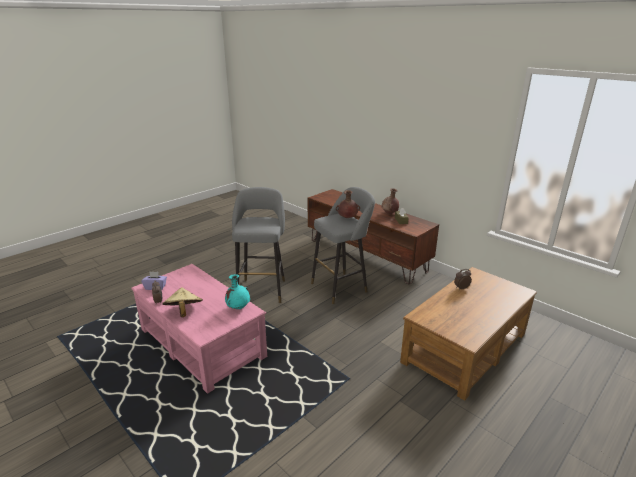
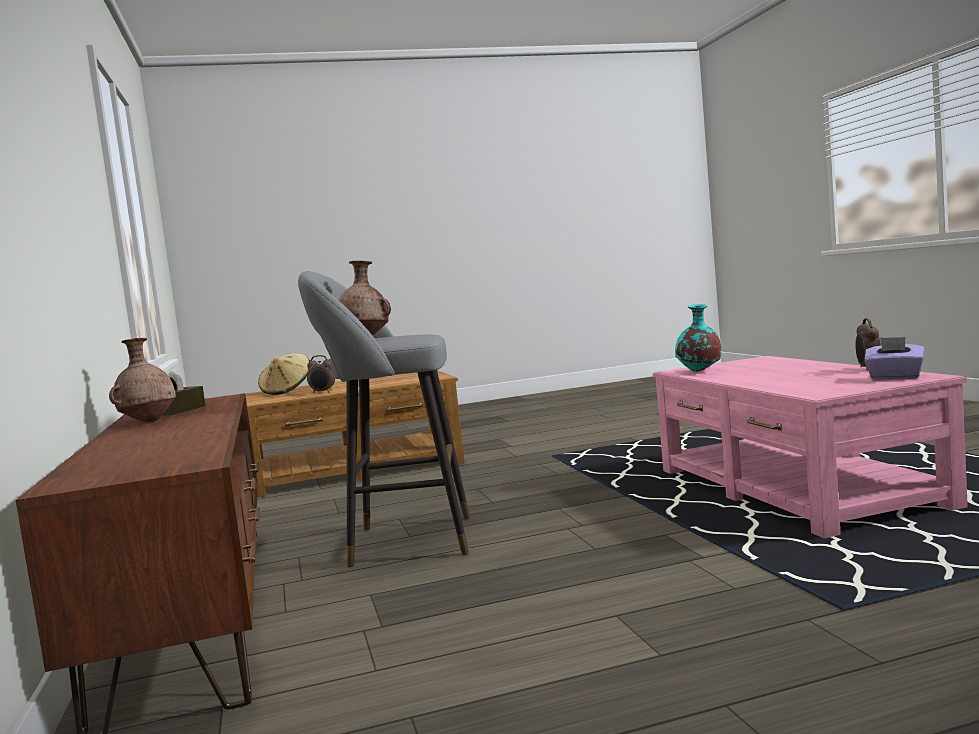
camera: 150 degrees left, 20 degrees down
beige hat [162,287,203,317] -> beige hat moved to [258,354,310,395]
grey stool [232,187,285,303] -> none

